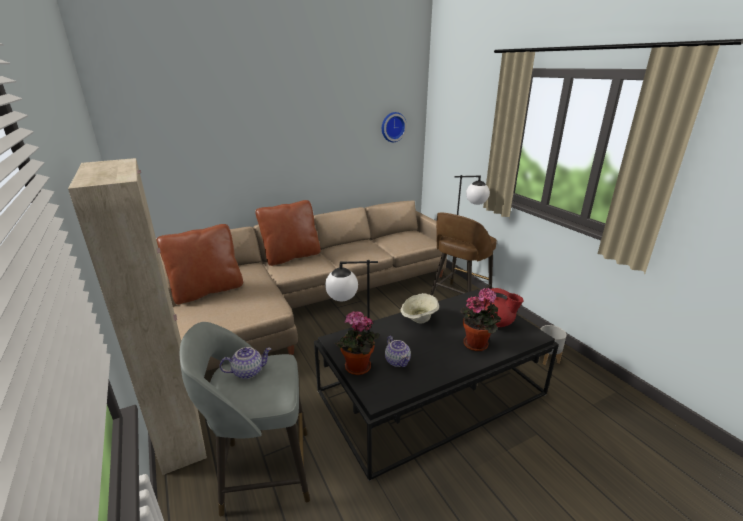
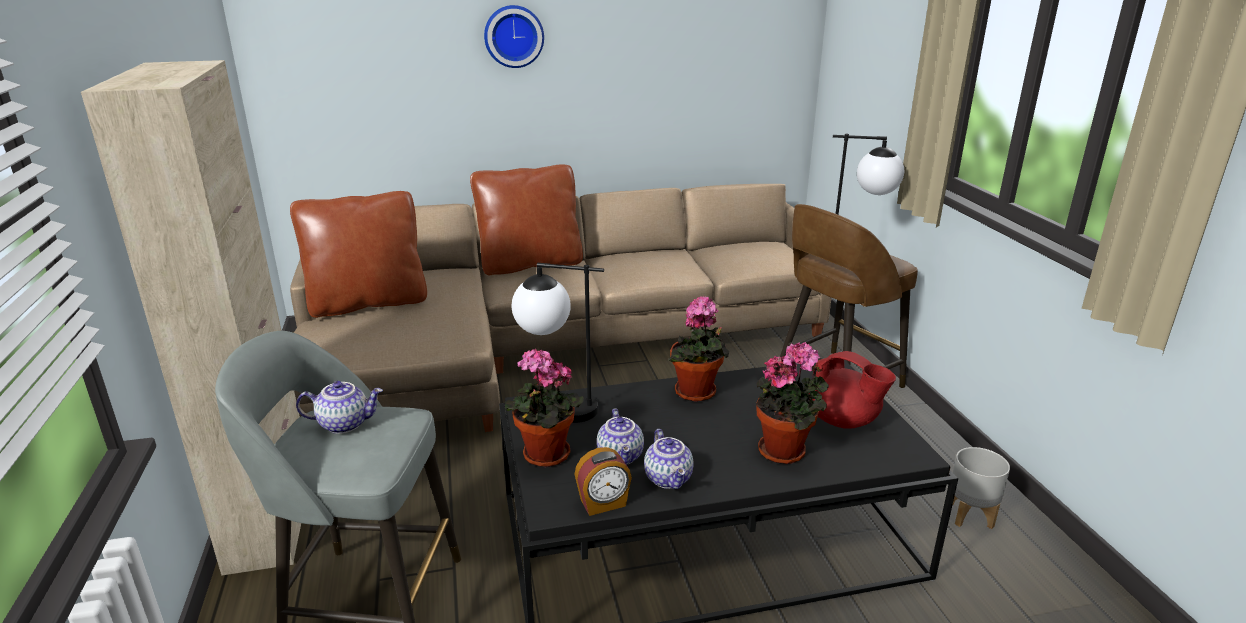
camera: 15 degrees right, 0 degrees up
wall clock [382,112,407,142] -> wall clock moved to [484,5,544,68]
beige bowl [400,293,439,324] -> potted plant [668,296,729,402]
none -> alarm clock [574,447,632,516]
none -> teapot [644,429,694,489]

